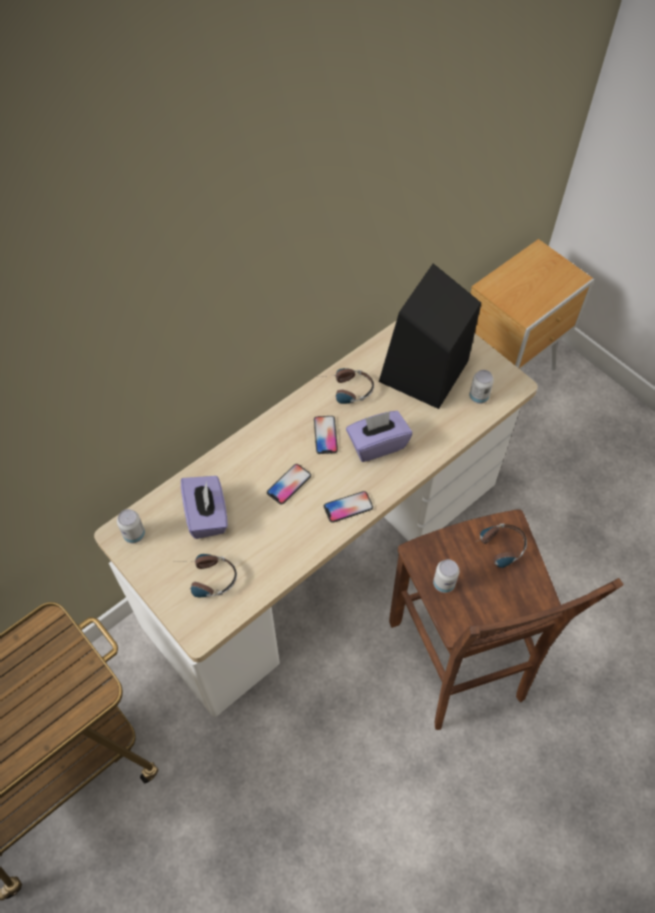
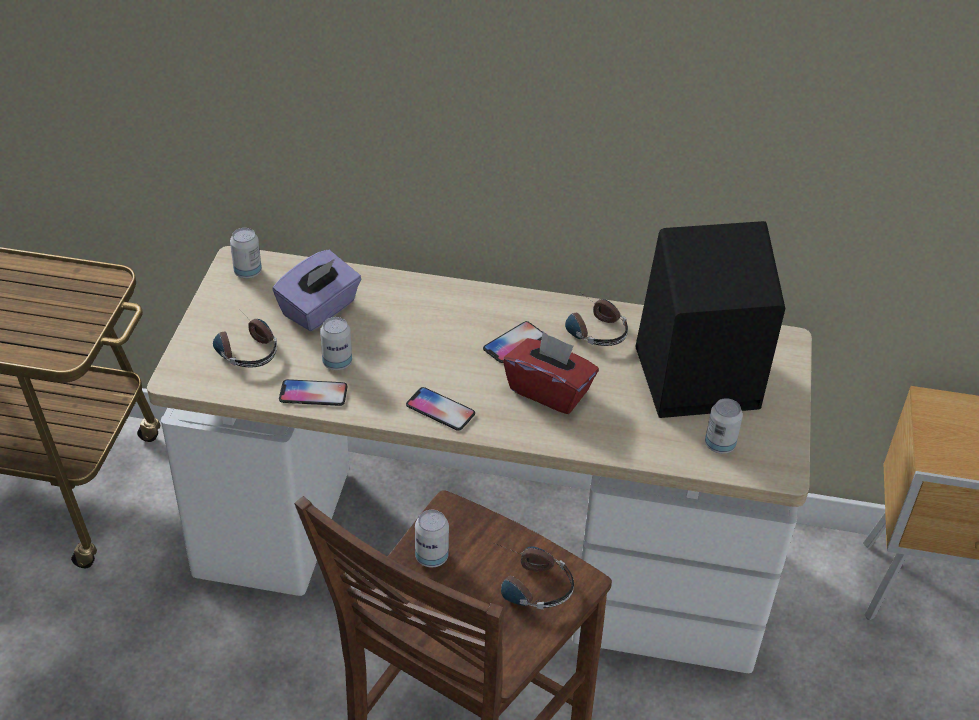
camera: 50 degrees right, 15 degrees down
phone [267,464,311,505] -> phone moved to [279,379,347,406]
purple tissue box [346,411,412,462] -> red tissue box [503,332,599,414]
none -> can [320,317,352,370]

